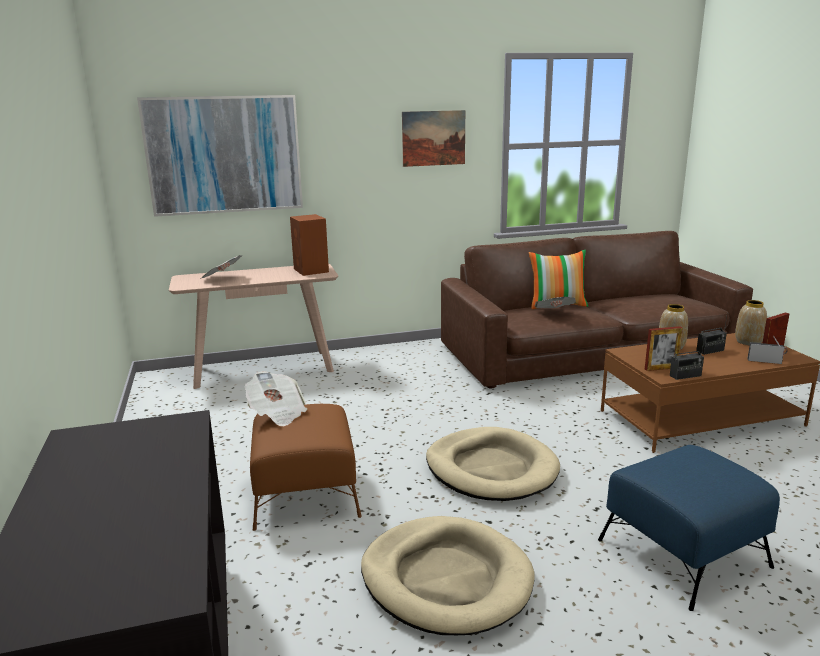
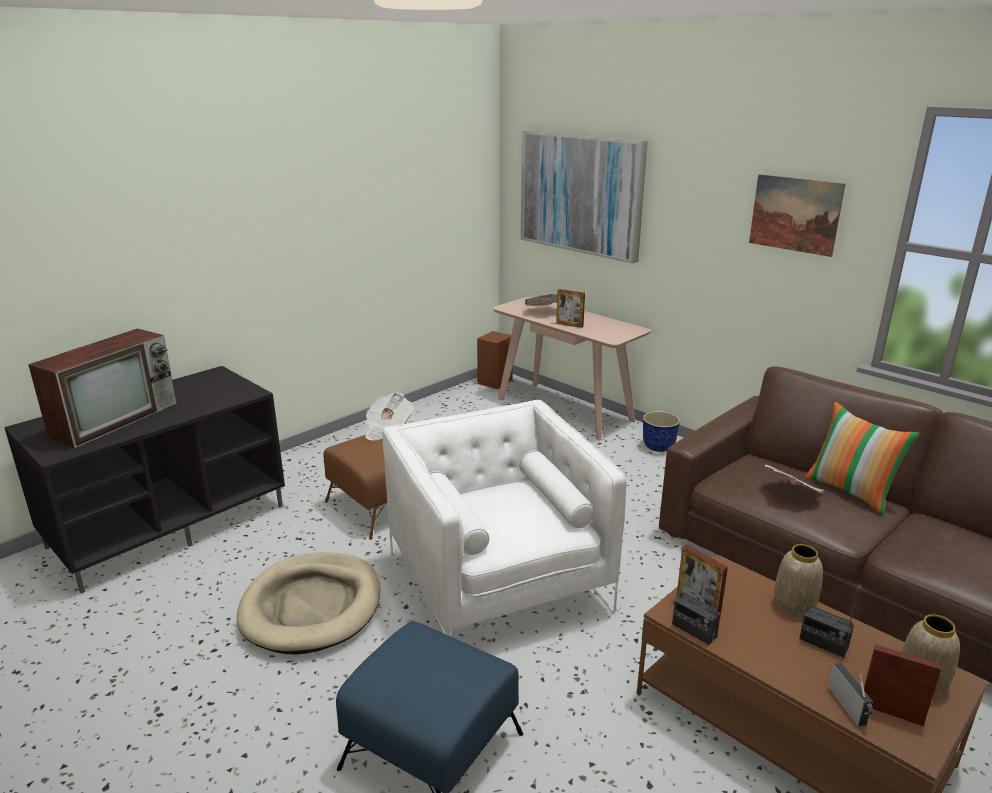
camera: 60 degrees right, 5 degrees up
brown speaker [290,214,329,276] -> brown speaker moved to [477,331,513,389]
beige dog bed [426,427,560,501] -> white armchair [382,399,626,637]
none -> television [28,329,177,449]
none -> picture frame [556,289,585,328]
none -> planter [643,411,680,452]

